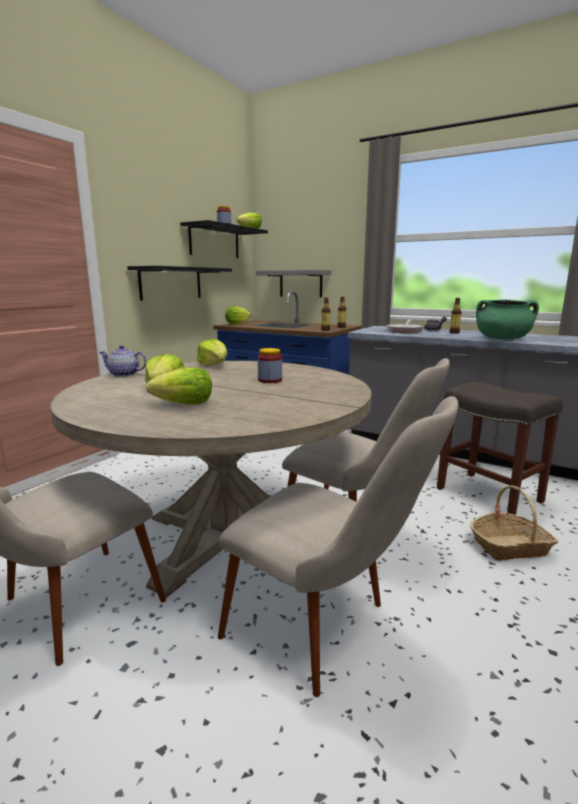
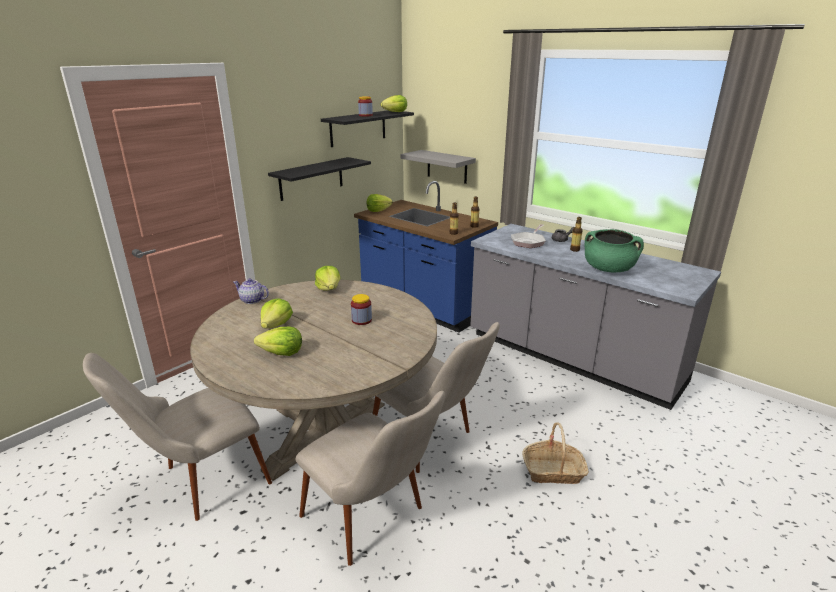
camera: 10 degrees right, 10 degrees up
grey stool [437,382,563,515] -> none

